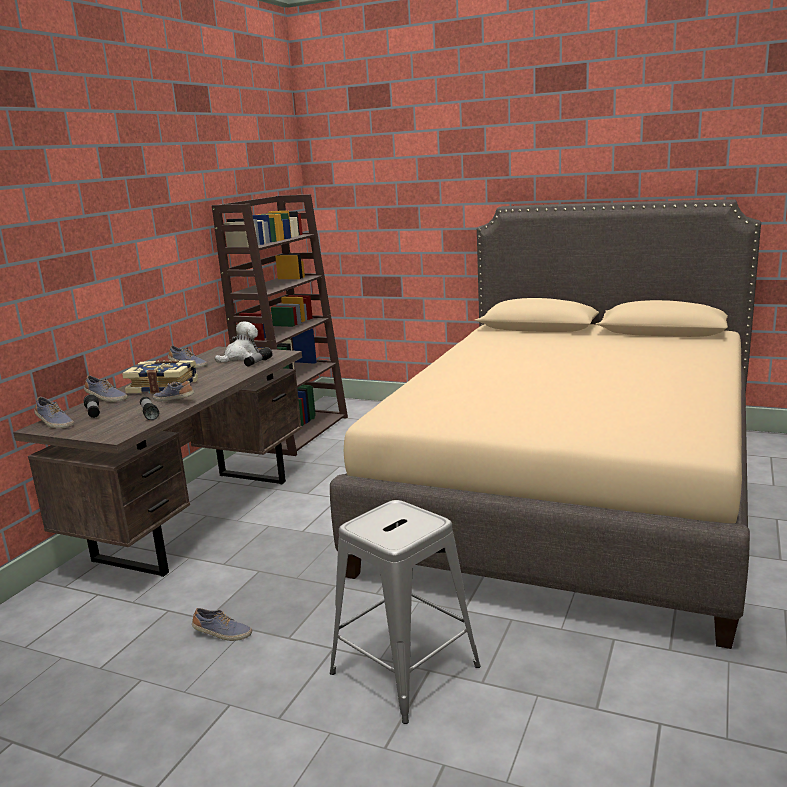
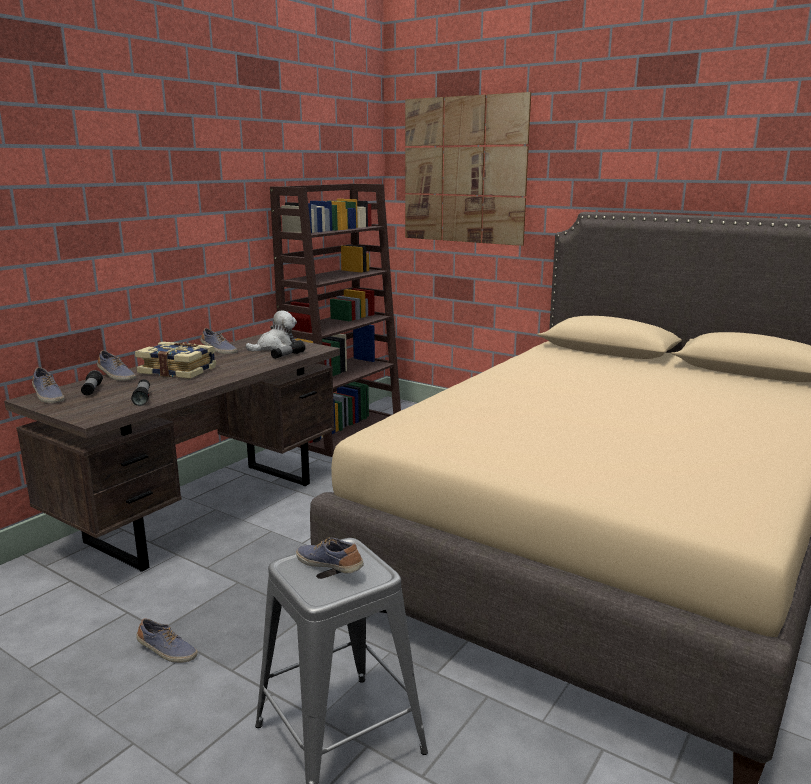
camera: 10 degrees right, 0 degrees up
shoe [153,381,194,402] -> shoe moved to [296,537,364,573]
none -> picture [405,92,531,246]

